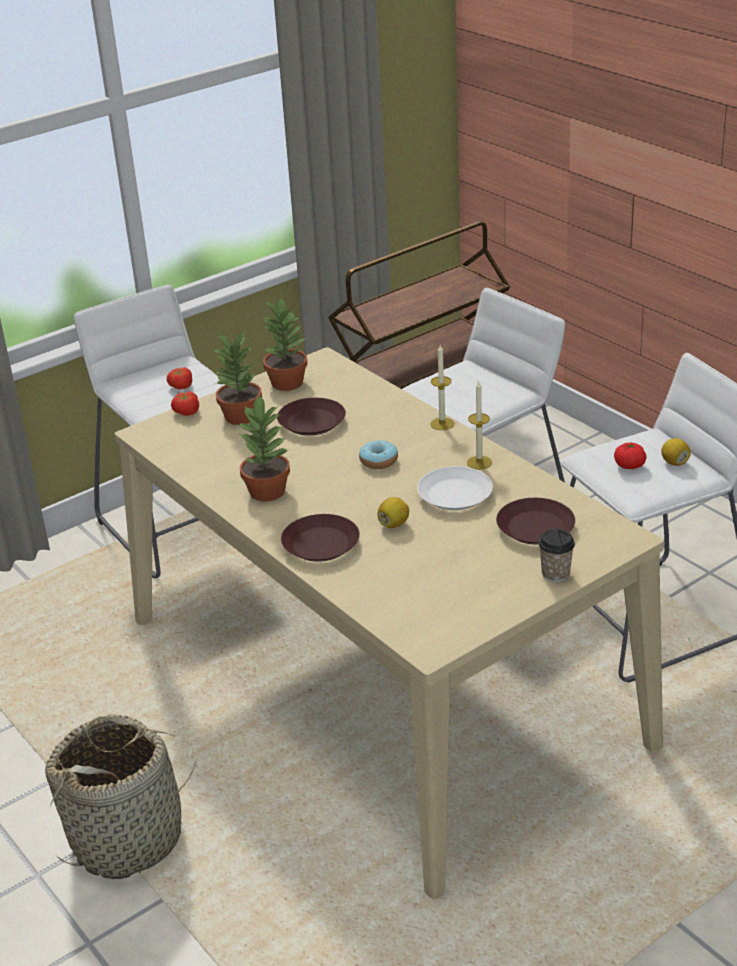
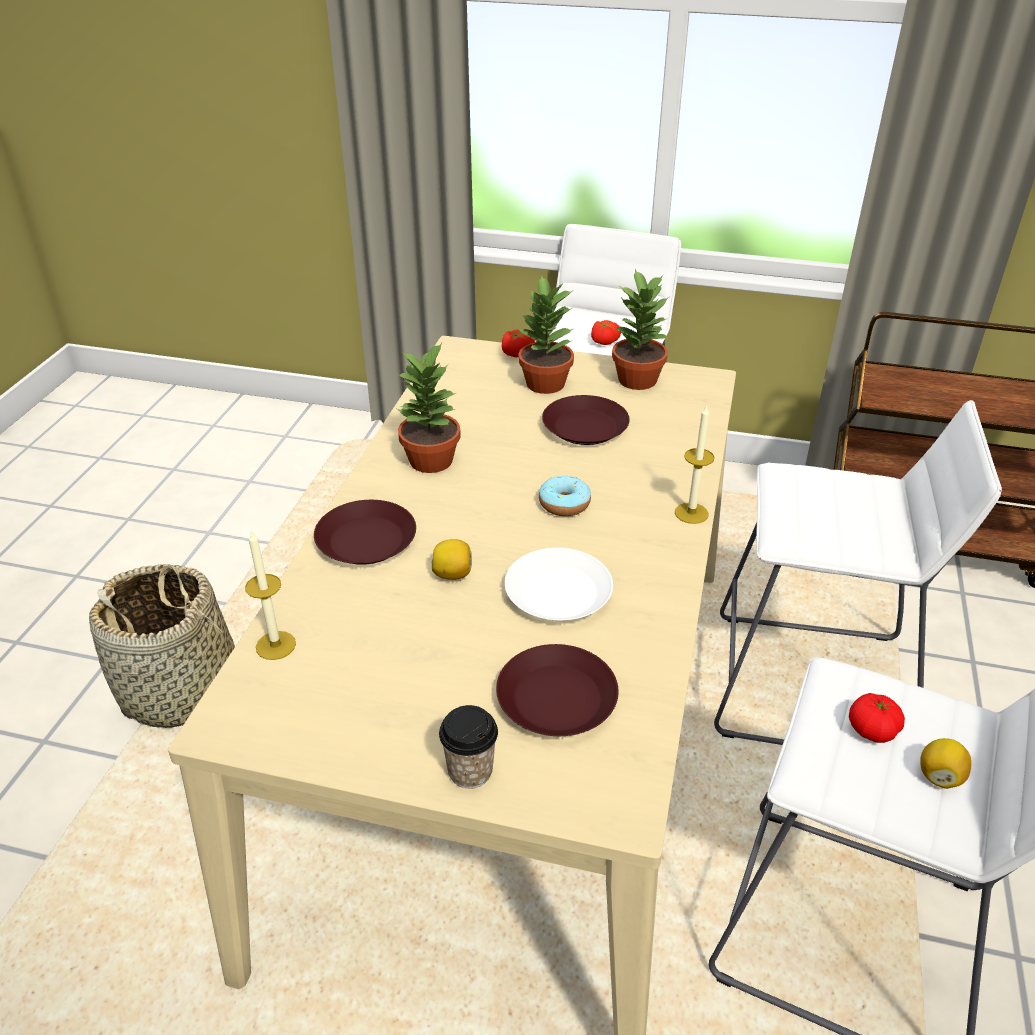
camera: 50 degrees right, 5 degrees up
candle [467,380,492,470] -> candle moved to [245,530,296,660]

